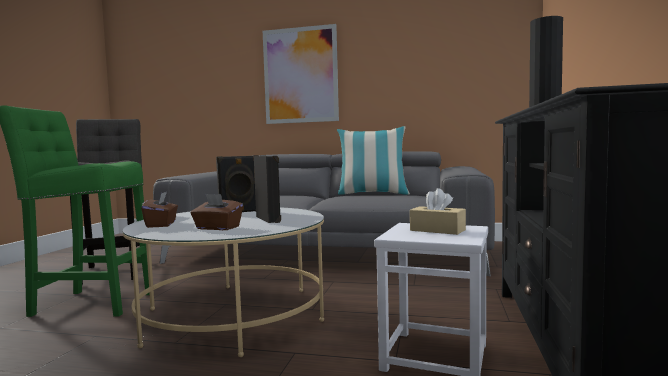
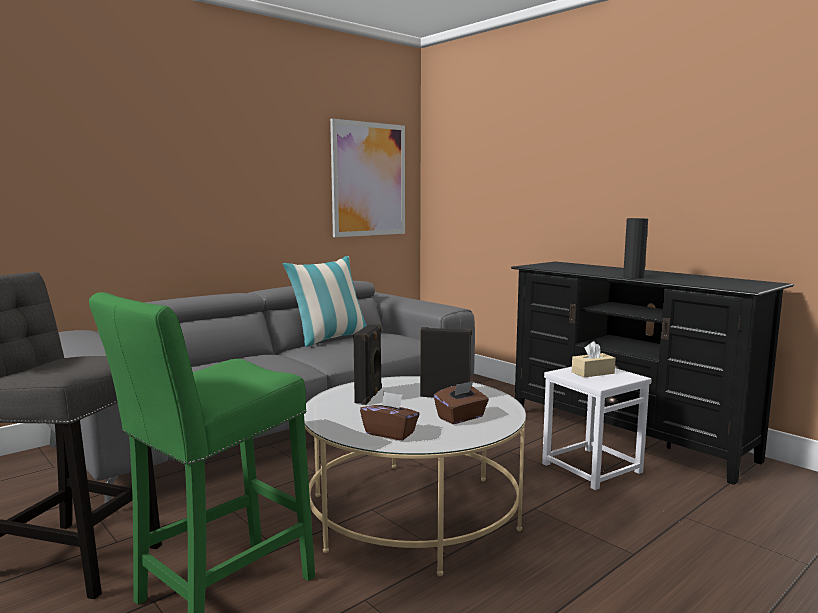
camera: 55 degrees left, 5 degrees up
picture [263,24,339,124] -> picture moved to [330,119,405,237]

